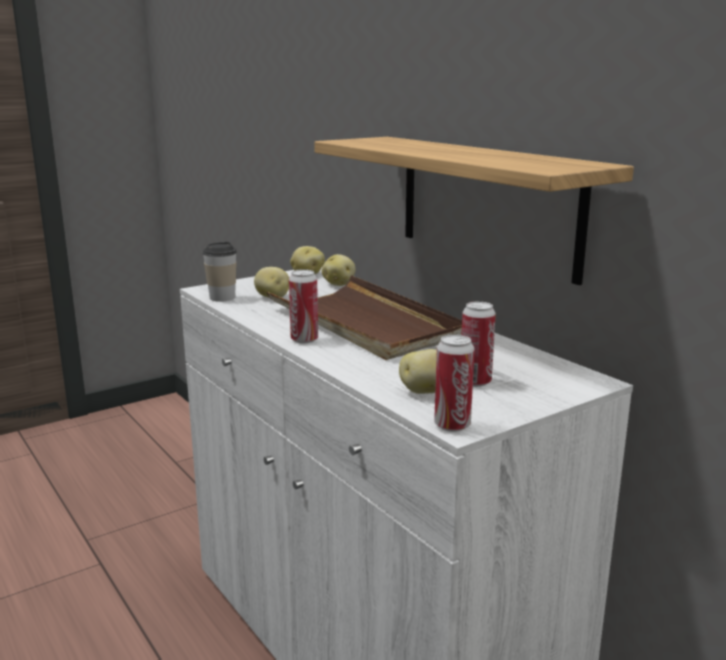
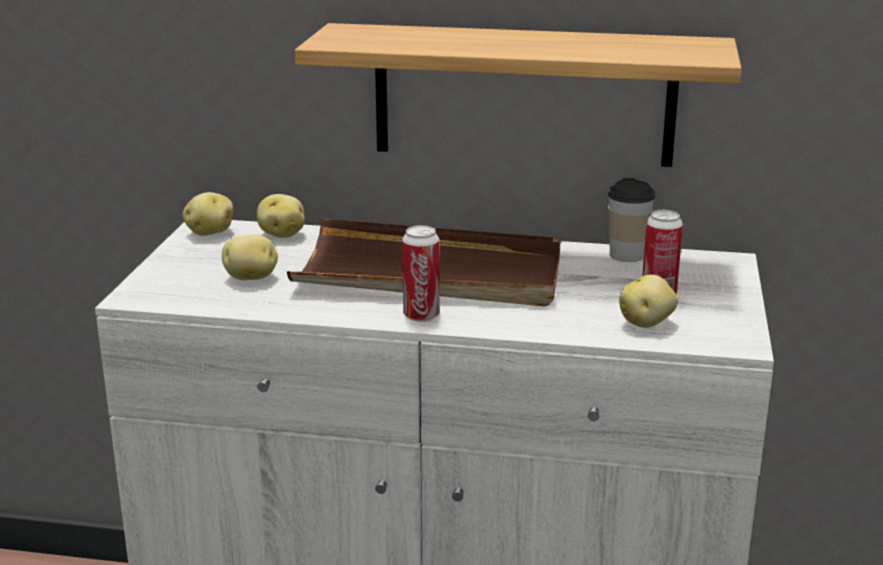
camera: 45 degrees left, 5 degrees up
cup [202,241,237,302] -> cup moved to [608,178,655,262]
can [434,334,475,432] -> none

